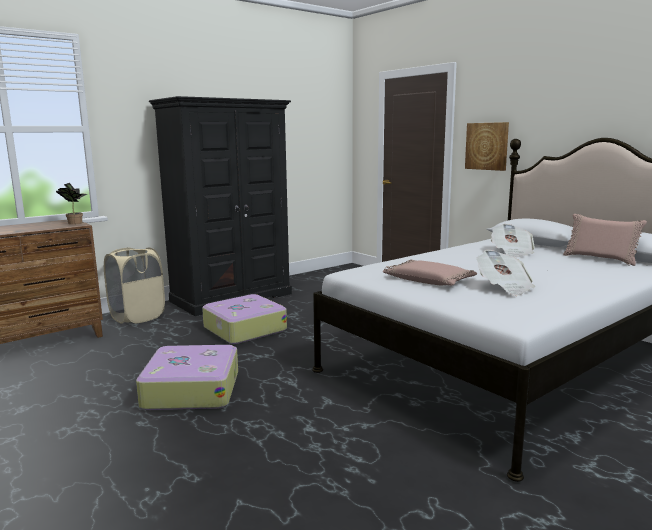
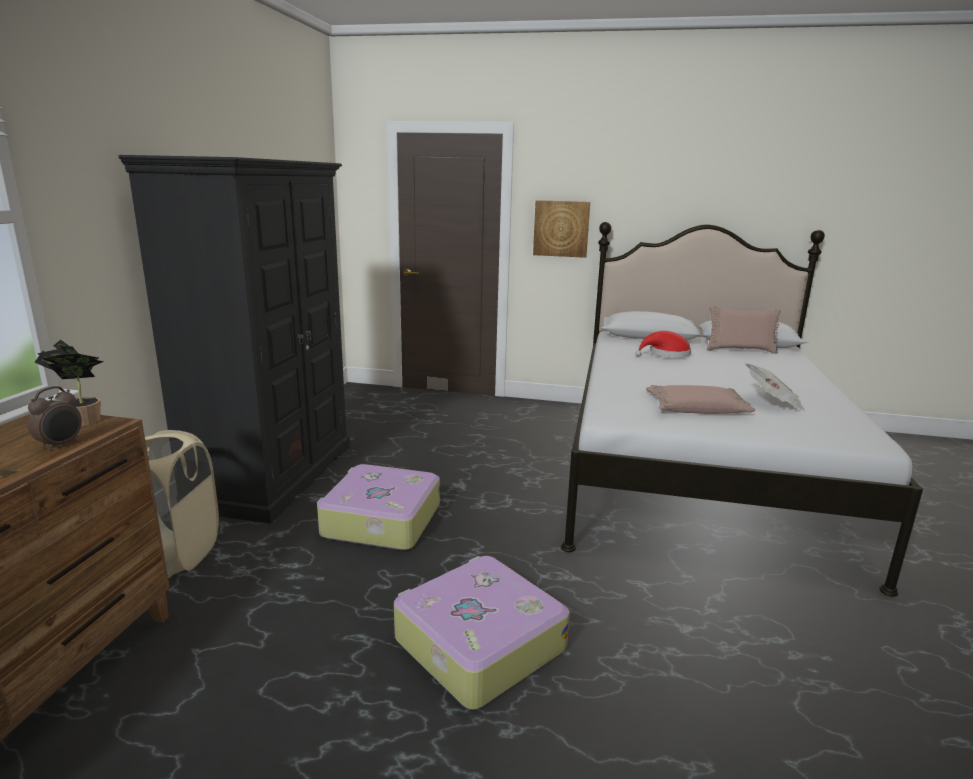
camera: 40 degrees left, 5 degrees up
newspaper [491,224,535,258] -> red hat [635,331,691,358]
none -> alarm clock [27,386,82,451]

